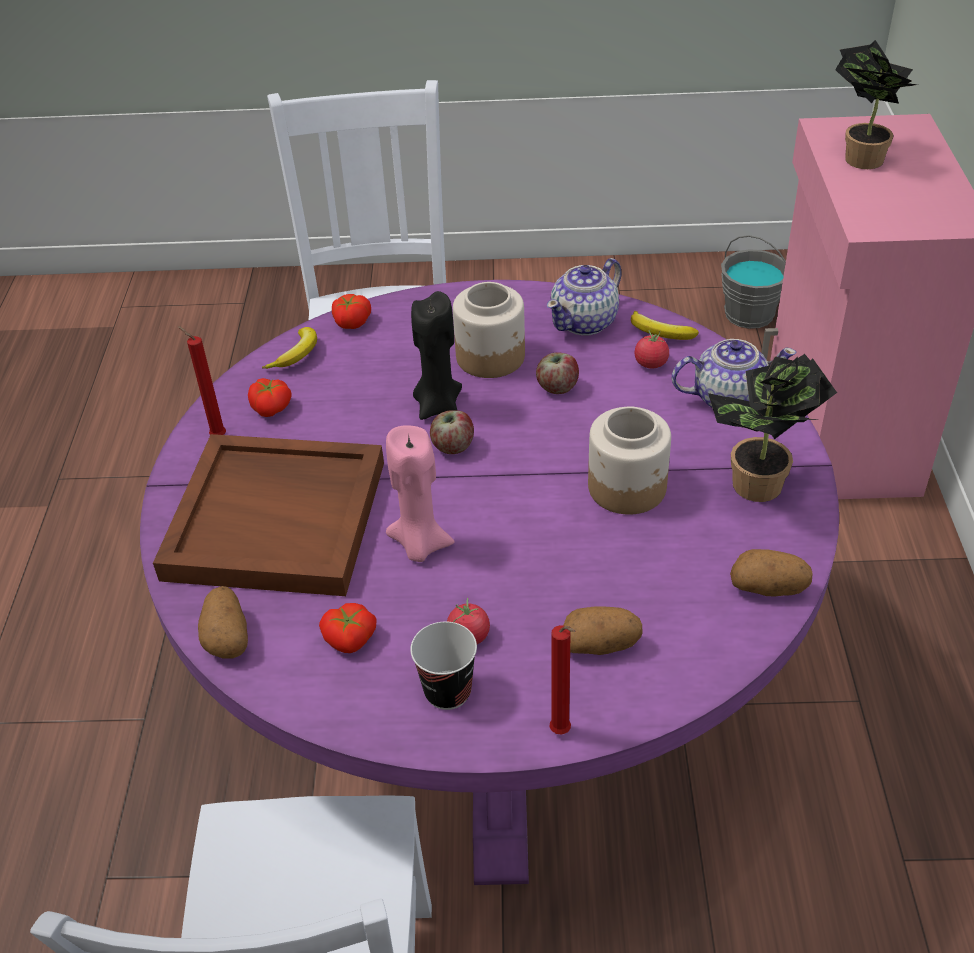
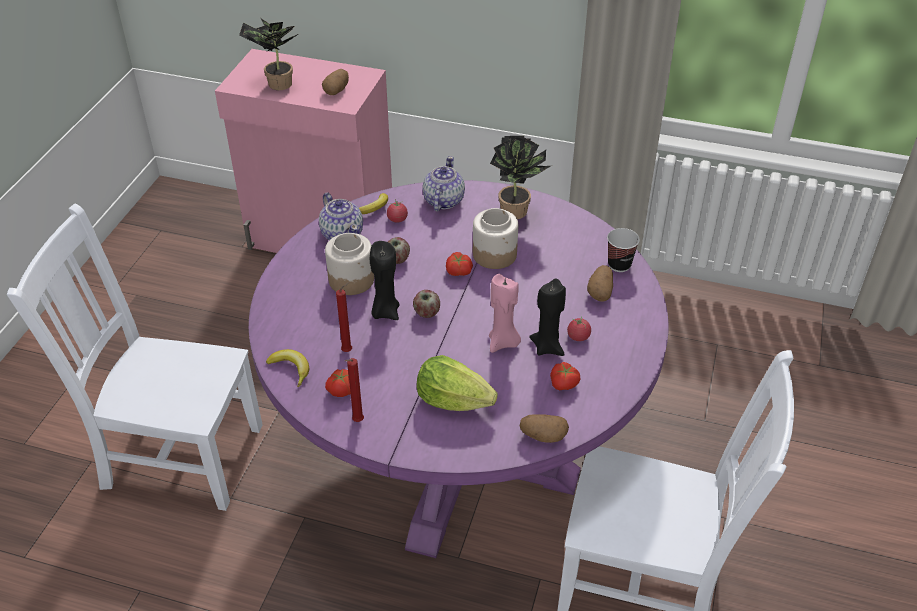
camera: 75 degrees left, 0 degrees up
brown tray [153,434,384,596] -> lettuce [417,355,498,411]
tomato [332,294,371,329] -> tomato moved to [446,252,473,276]
cup [410,622,477,710] -> cup moved to [607,228,640,272]
red candle [549,625,576,734] -> red candle moved to [336,282,352,352]
grey bucket [721,235,786,329] -> none
potato [730,549,813,596] -> potato moved to [322,69,349,95]
none -> black candle [529,279,566,356]

